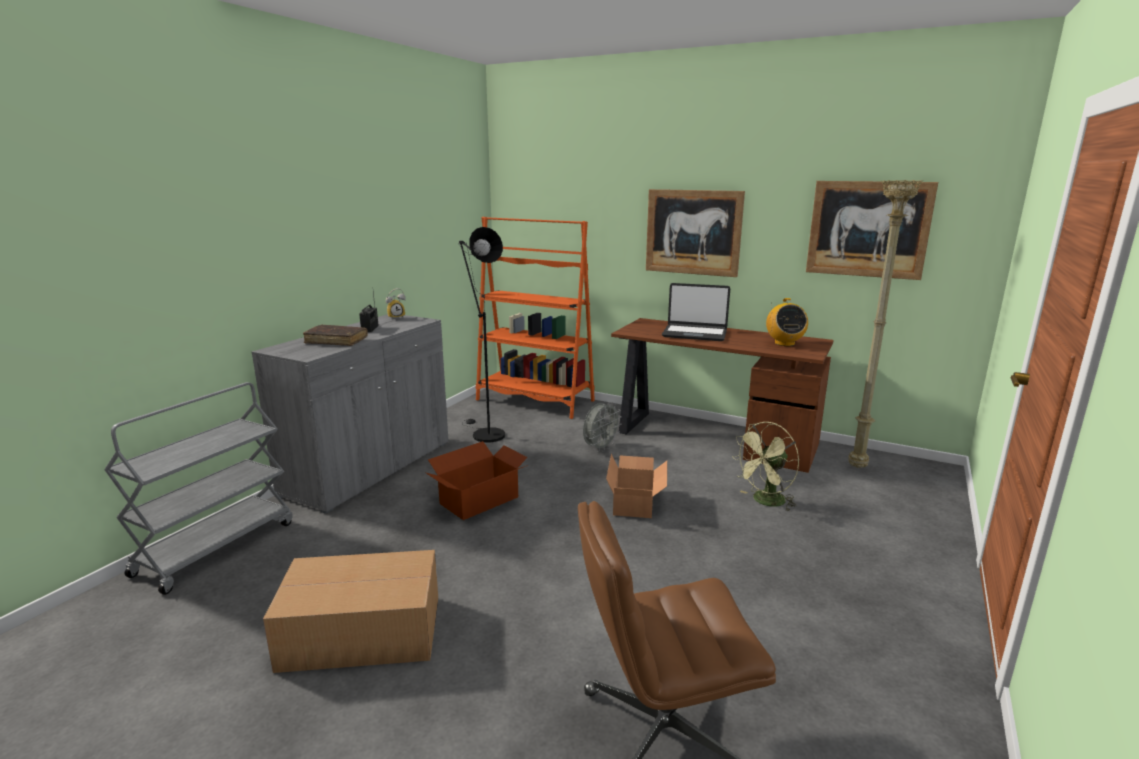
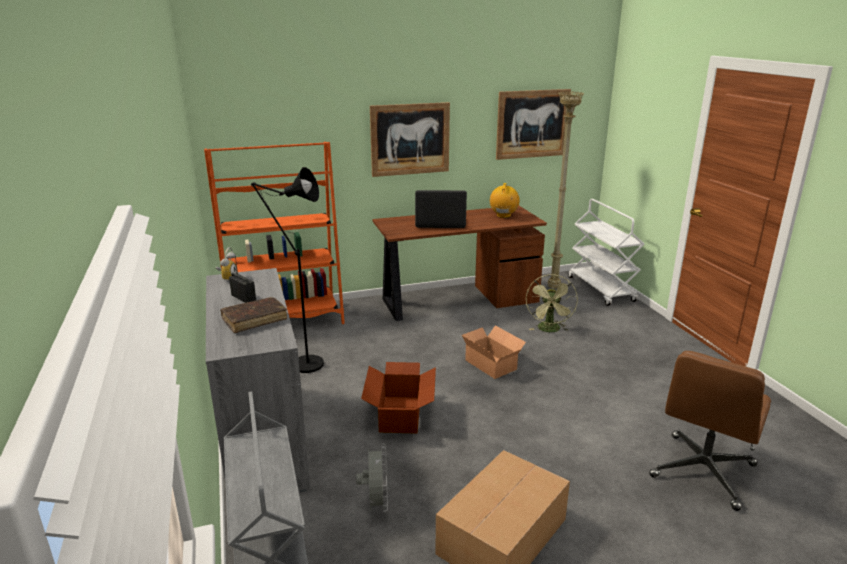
camera: 45 degrees left, 5 degrees up
grey fan [583,402,622,452] -> grey fan moved to [356,444,388,512]
laptop [662,283,730,341] -> laptop turned 150 degrees counterclockwise [415,190,467,228]
radio [766,298,808,346] -> radio turned 120 degrees counterclockwise [490,183,520,218]
none -> white cart [568,199,644,306]

